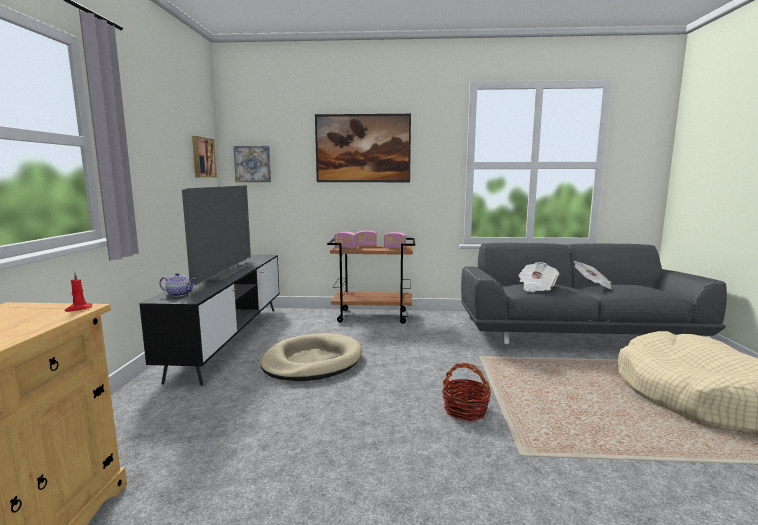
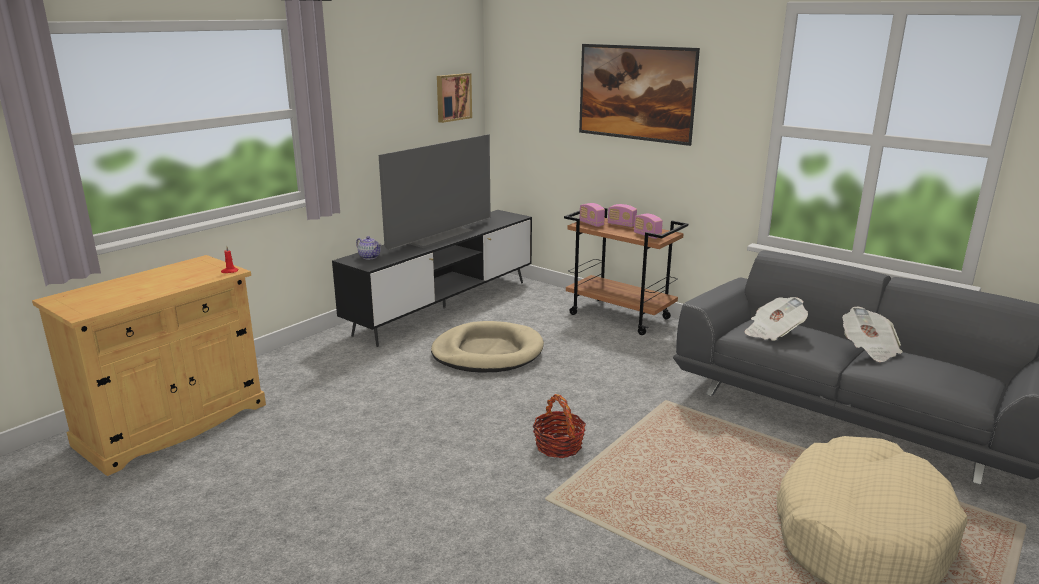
camera: 35 degrees right, 10 degrees up
picture [233,146,271,182] -> none

